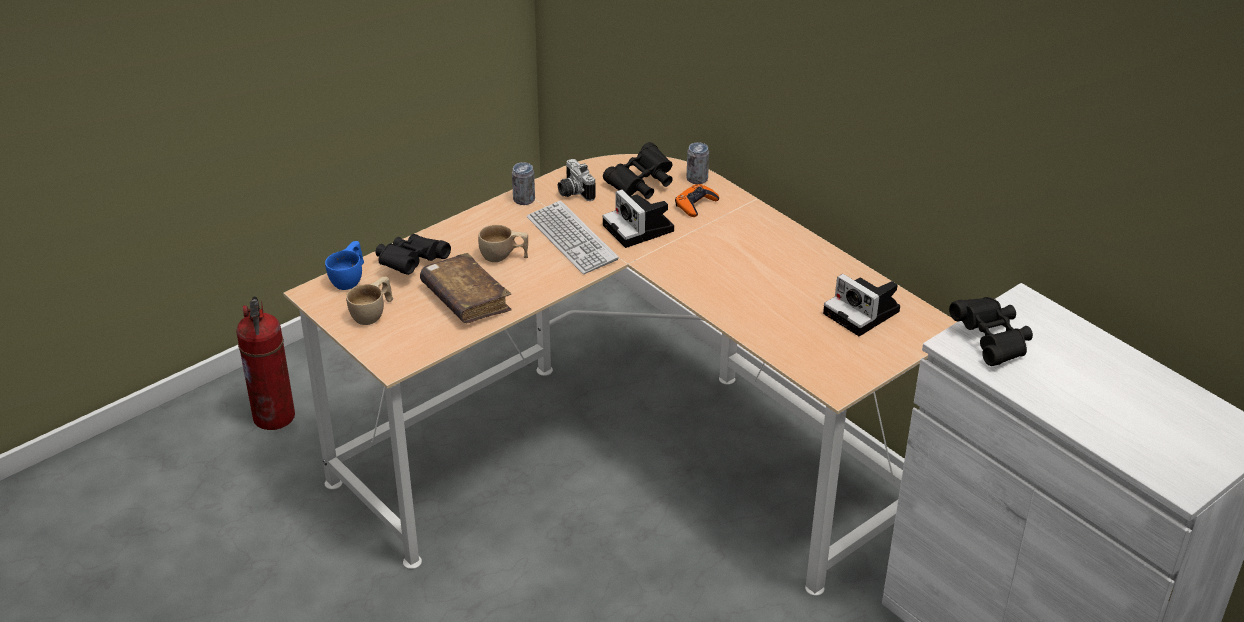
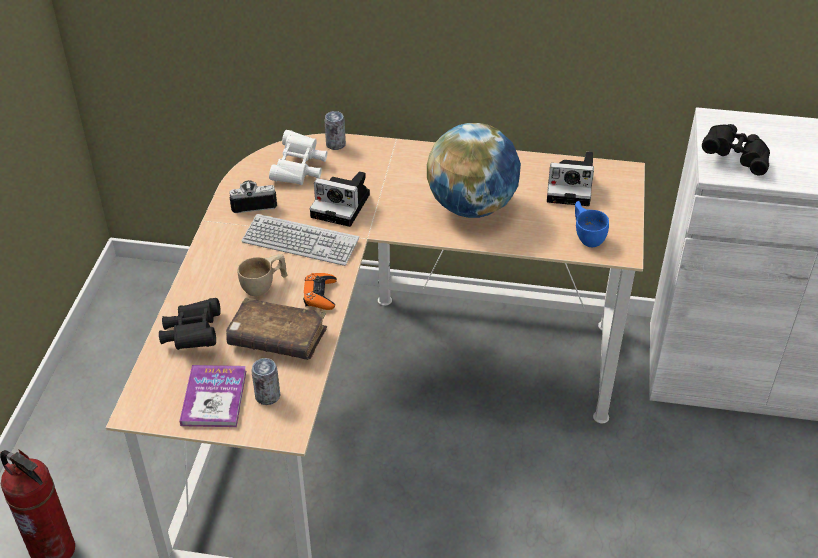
camera: 40 degrees left, 5 degrees up
blue cup [325,241,364,290] -> blue cup moved to [575,201,609,247]
beige cup [346,277,393,325] -> book [179,365,246,427]
can [512,162,535,205] -> can moved to [251,358,280,405]
camera [558,159,596,201] -> camera turned 150 degrees clockwise [229,180,277,213]
black binoculars [603,142,673,199] -> white binoculars [269,130,327,185]
orange game controller [675,184,719,217] -> orange game controller moved to [303,273,337,310]
none -> globe [427,123,521,218]

